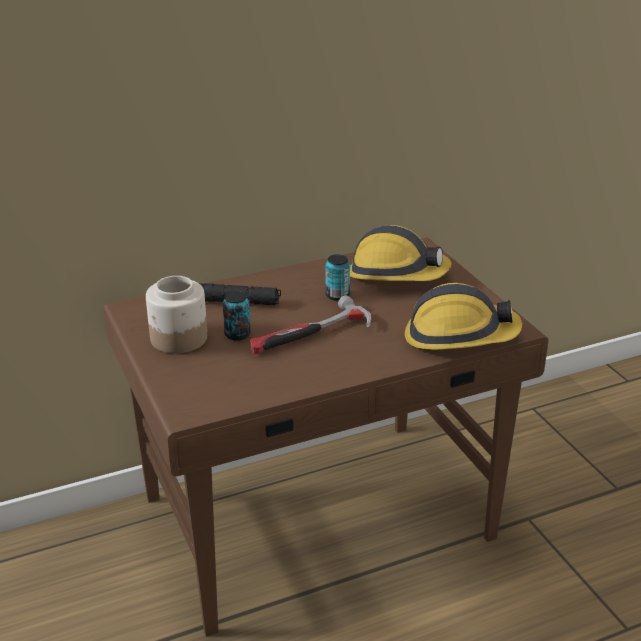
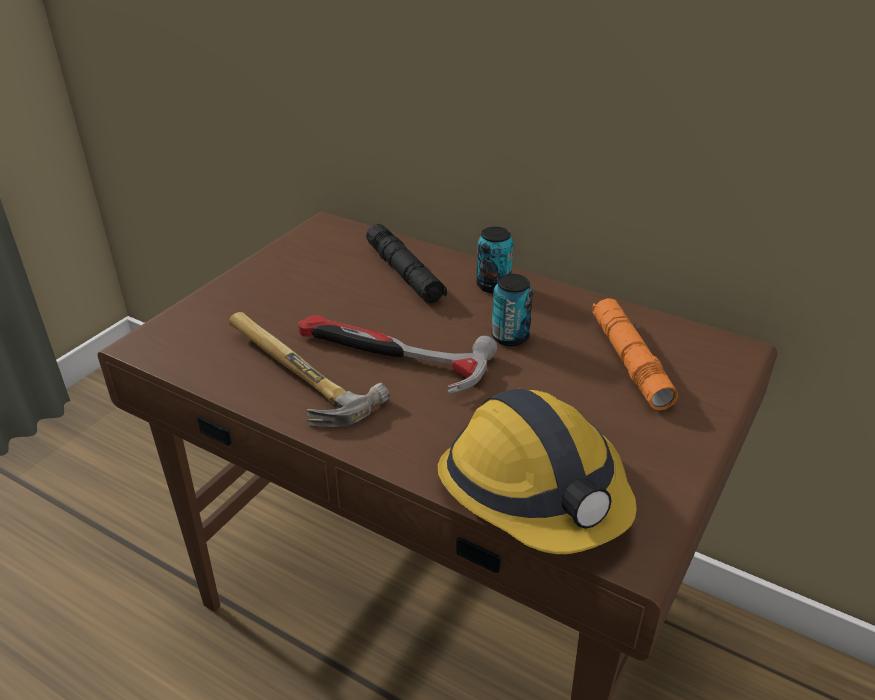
camera: 55 degrees right, 5 degrees up
jar [146,276,207,354] -> none
can [223,291,251,341] -> can moved to [476,227,513,293]
hard hat [350,225,451,281] -> orange flashlight [592,298,678,410]
none -> hammer [229,312,390,427]

